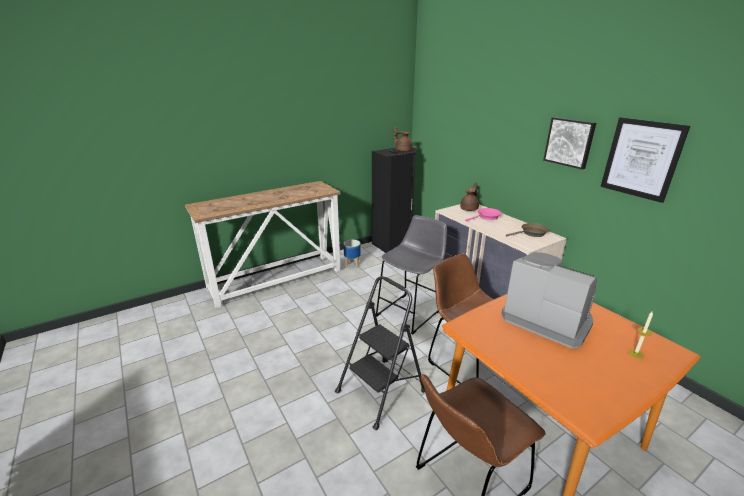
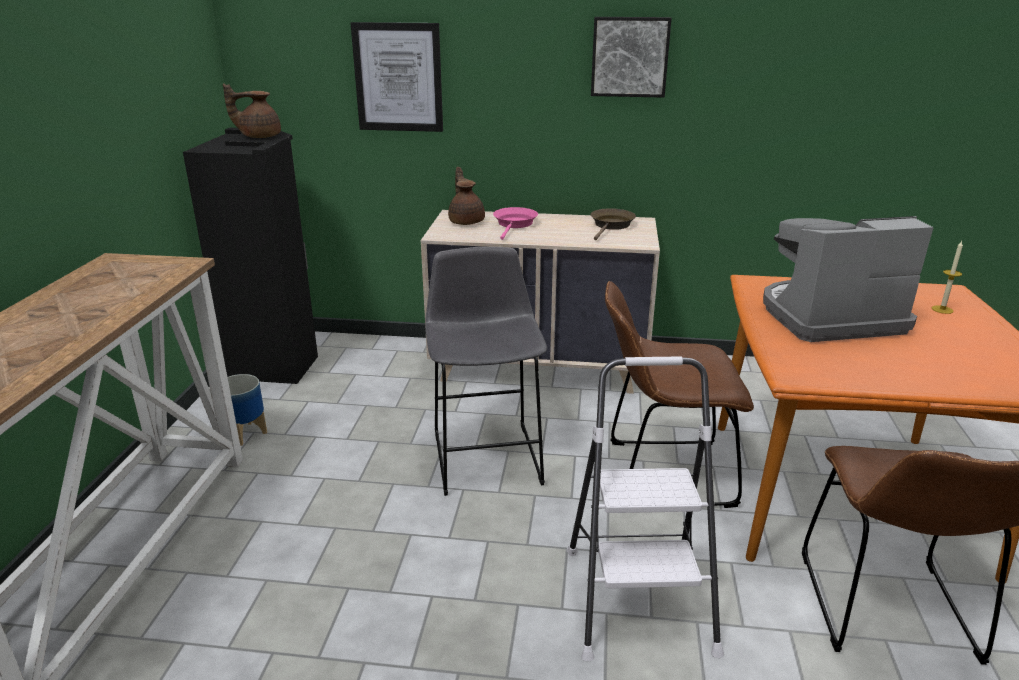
camera: 50 degrees left, 0 degrees up
black step ladder [335,276,425,430] -> white step ladder [566,356,724,661]
picture [601,117,690,203] -> picture moved to [351,22,443,132]

